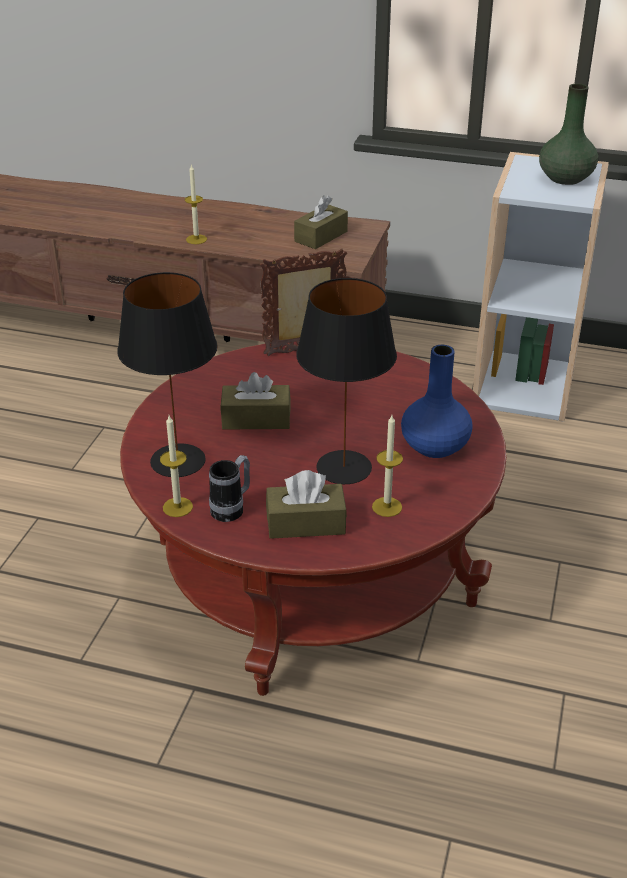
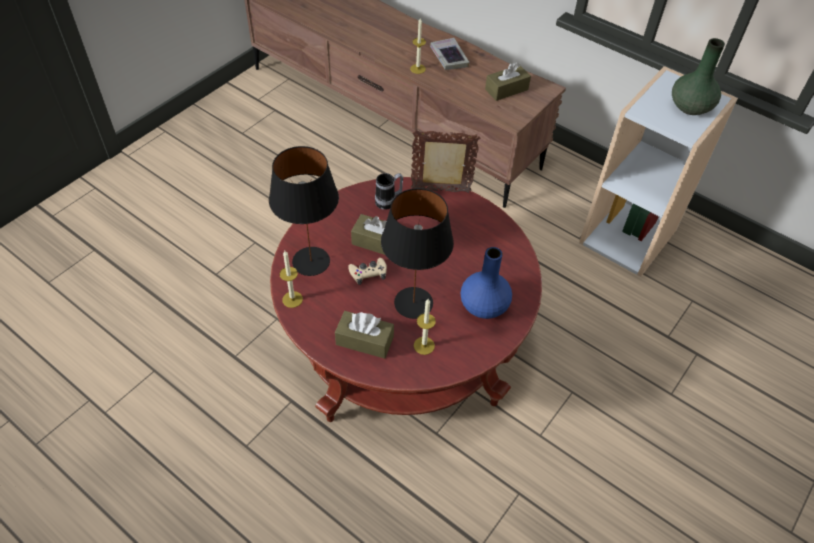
camera: 20 degrees right, 15 degrees up
mug [209,455,250,522] -> mug moved to [375,173,403,210]
none -> beige game controller [348,258,387,285]
none -> book [430,38,470,70]

